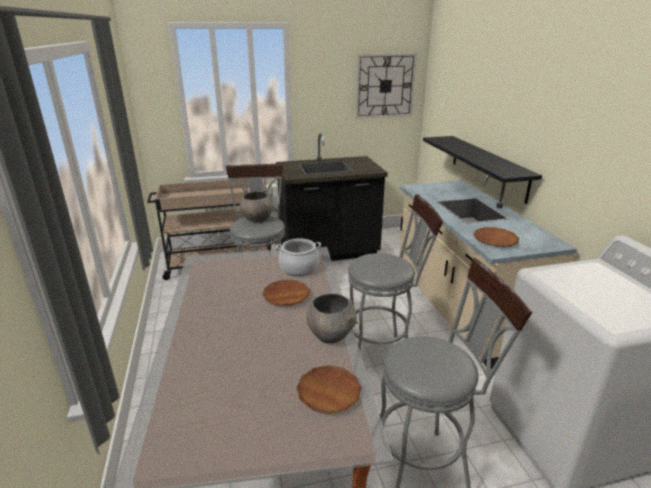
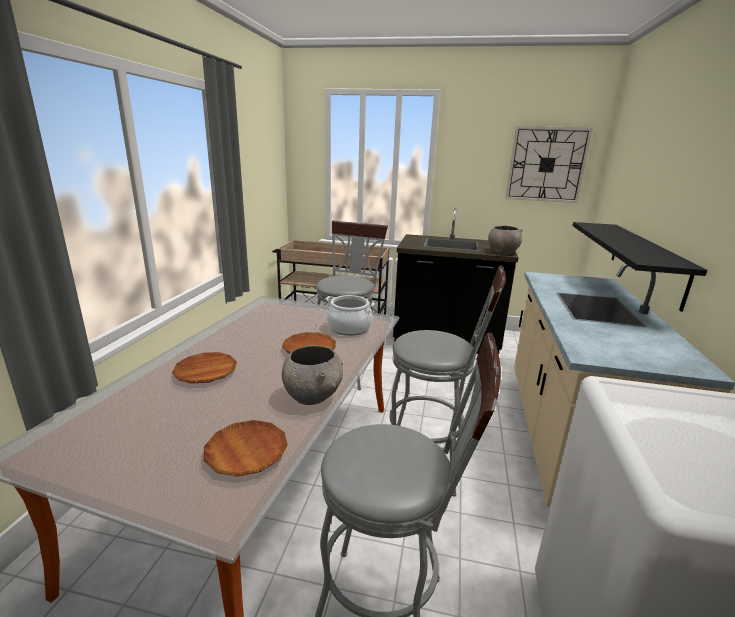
camera: 25 degrees right, 5 degrees down
grey bowl [240,191,273,222] -> grey bowl moved to [488,226,523,254]
brown plate [474,227,519,247] -> brown plate moved to [172,352,237,384]

